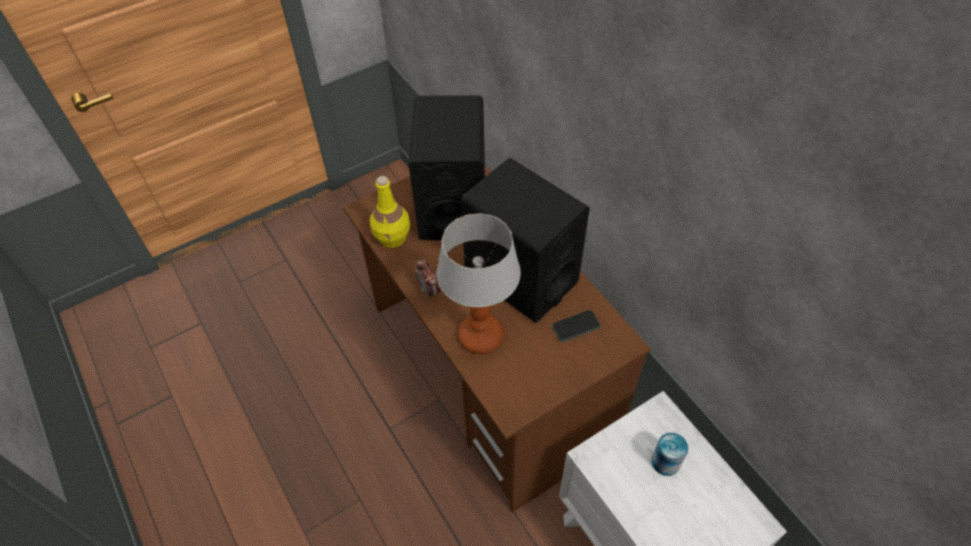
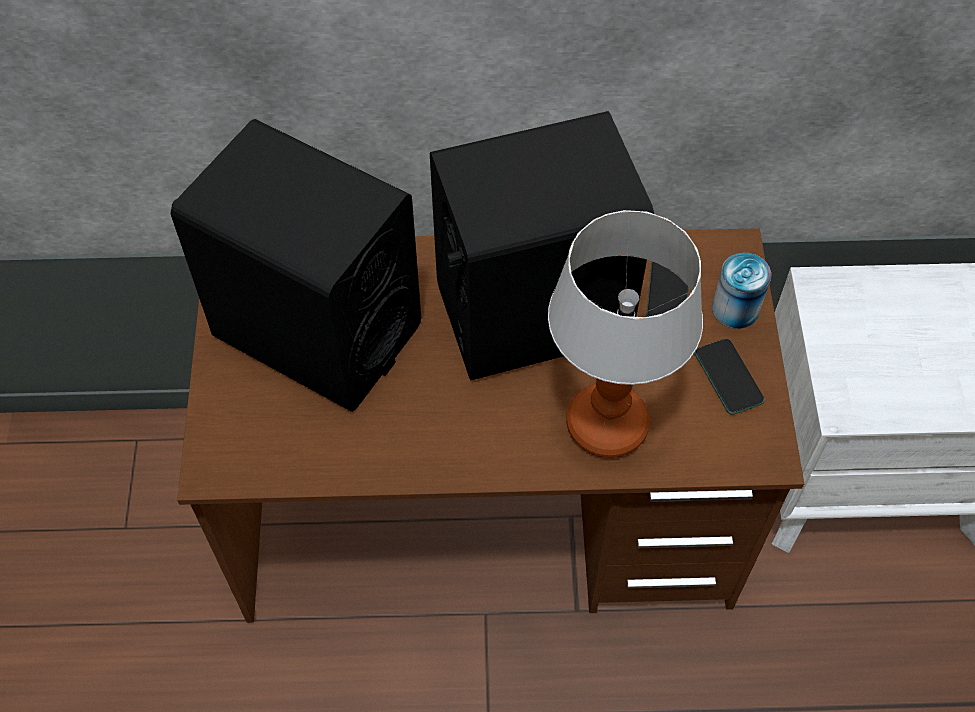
camera: 60 degrees left, 5 degrees up
yellow bottle [370,176,410,248] -> none
alarm clock [415,259,441,299] -> none
can [651,432,688,476] -> can moved to [712,253,771,329]
none -> phone [694,339,765,415]

